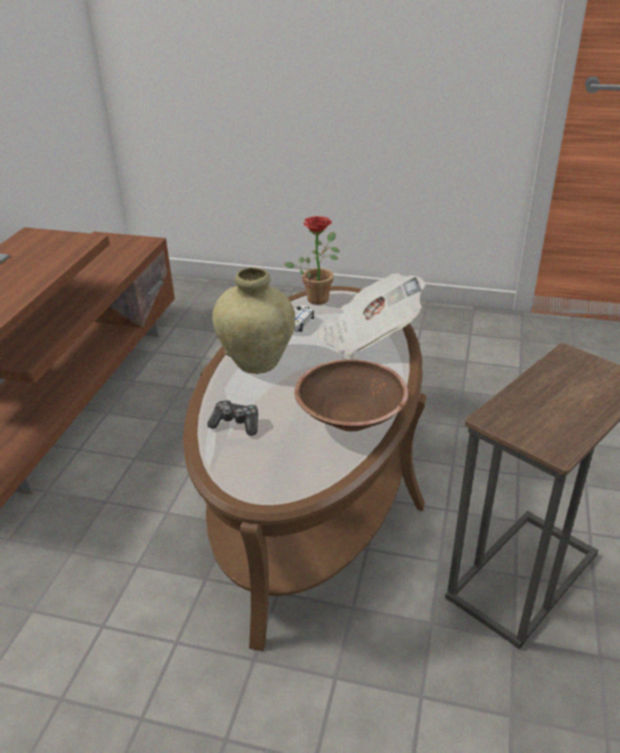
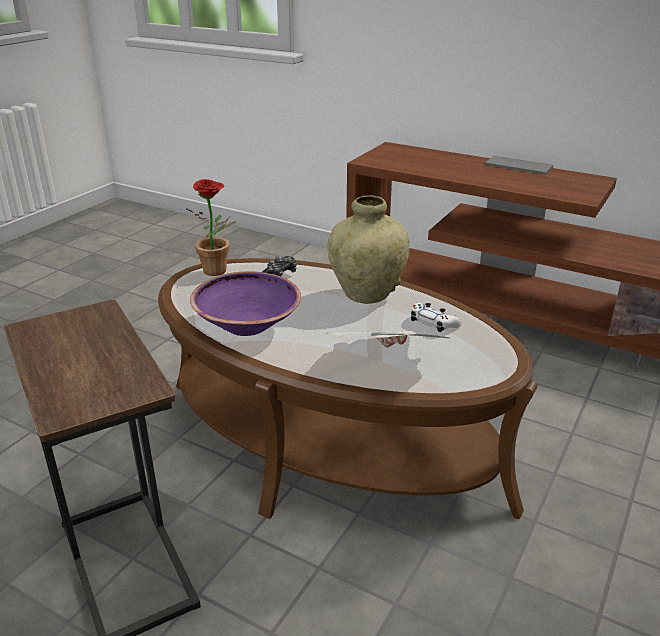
camera: 105 degrees right, 5 degrees down
potted plant [284,216,340,305] -> potted plant moved to [187,179,236,276]
brown bowl [294,360,408,431] -> purple bowl [190,272,301,336]

